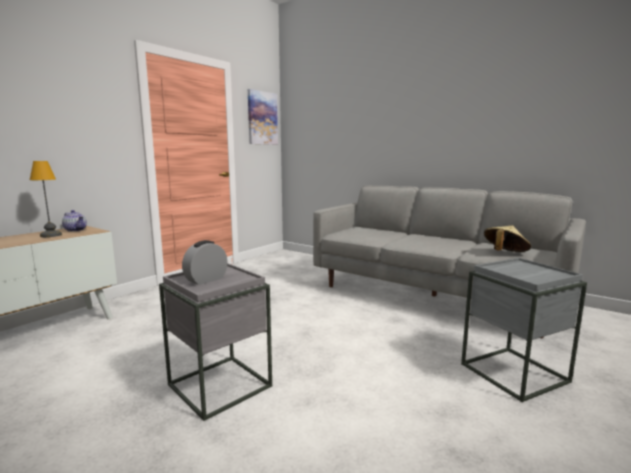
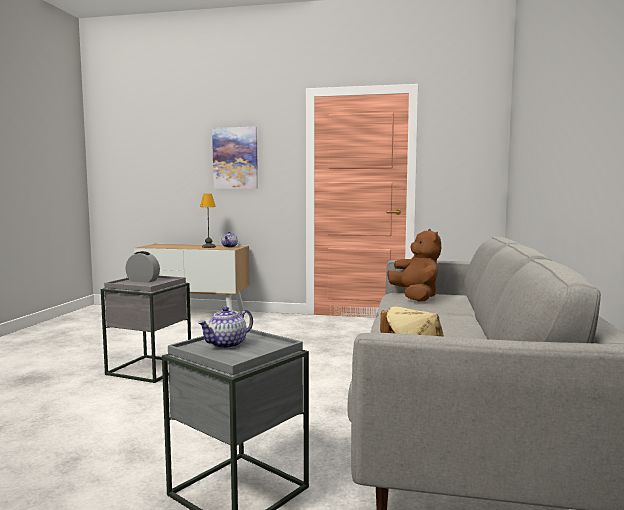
camera: 65 degrees right, 5 degrees down
picture [248,89,278,145] -> picture moved to [212,127,258,189]
none -> teapot [198,307,253,349]
none -> brown plush toy [387,229,441,302]

